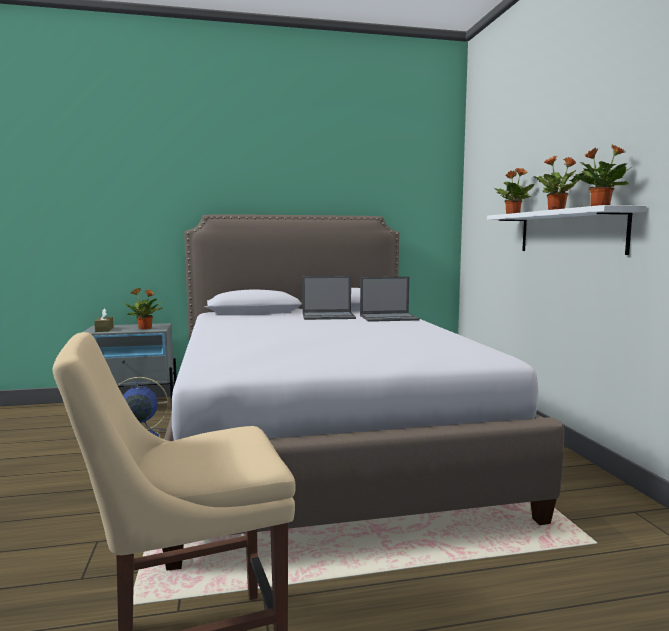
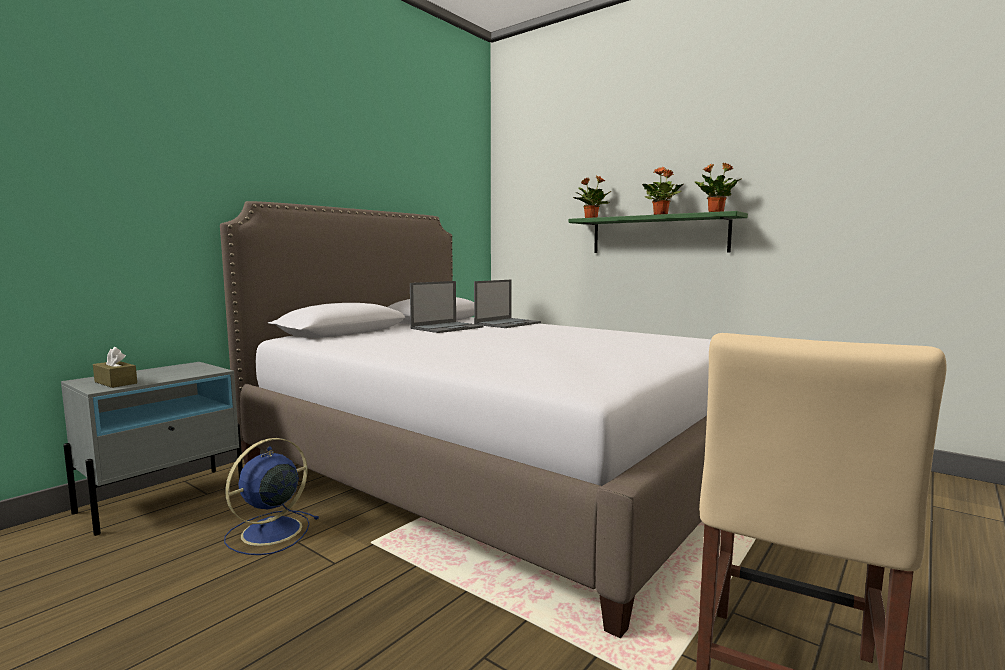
camera: 40 degrees left, 0 degrees up
potted plant [124,288,163,330] -> none
white shelf [487,205,647,255] -> green shelf [569,211,748,253]

